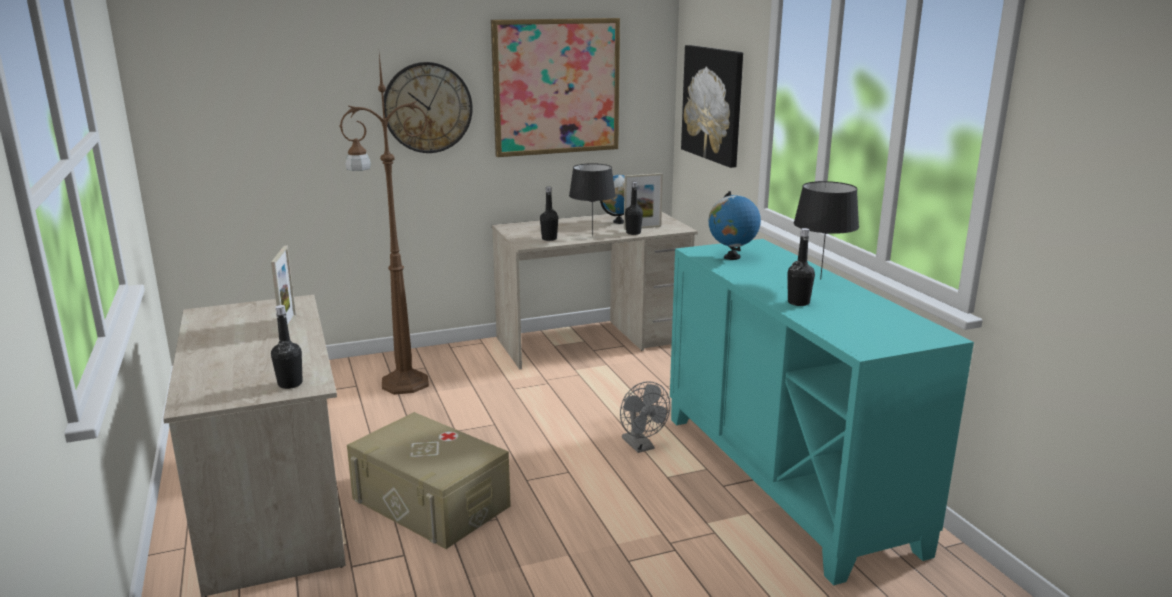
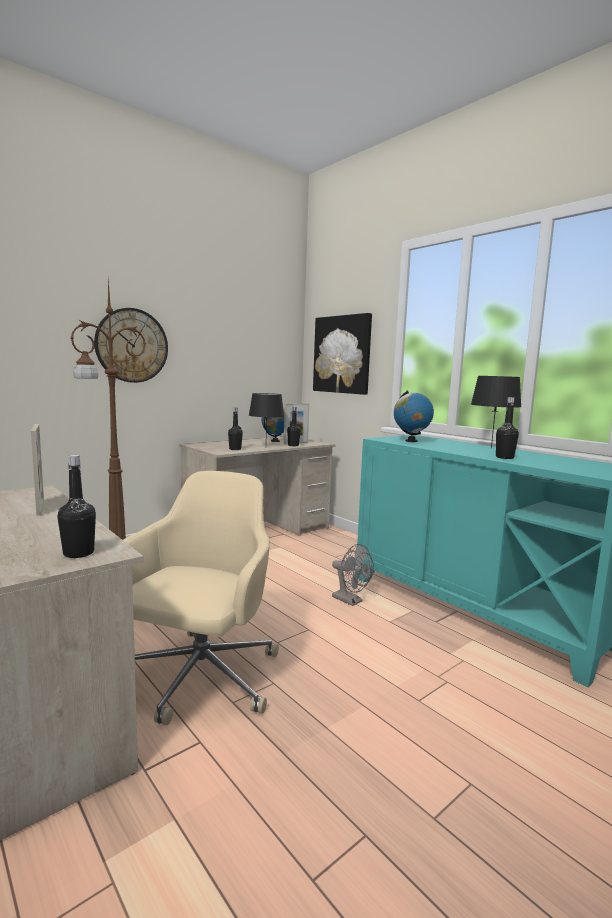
camera: 20 degrees left, 10 degrees down
beige storage box [347,412,511,549] -> beige office chair [123,471,279,726]
picture [491,18,620,157] -> none

